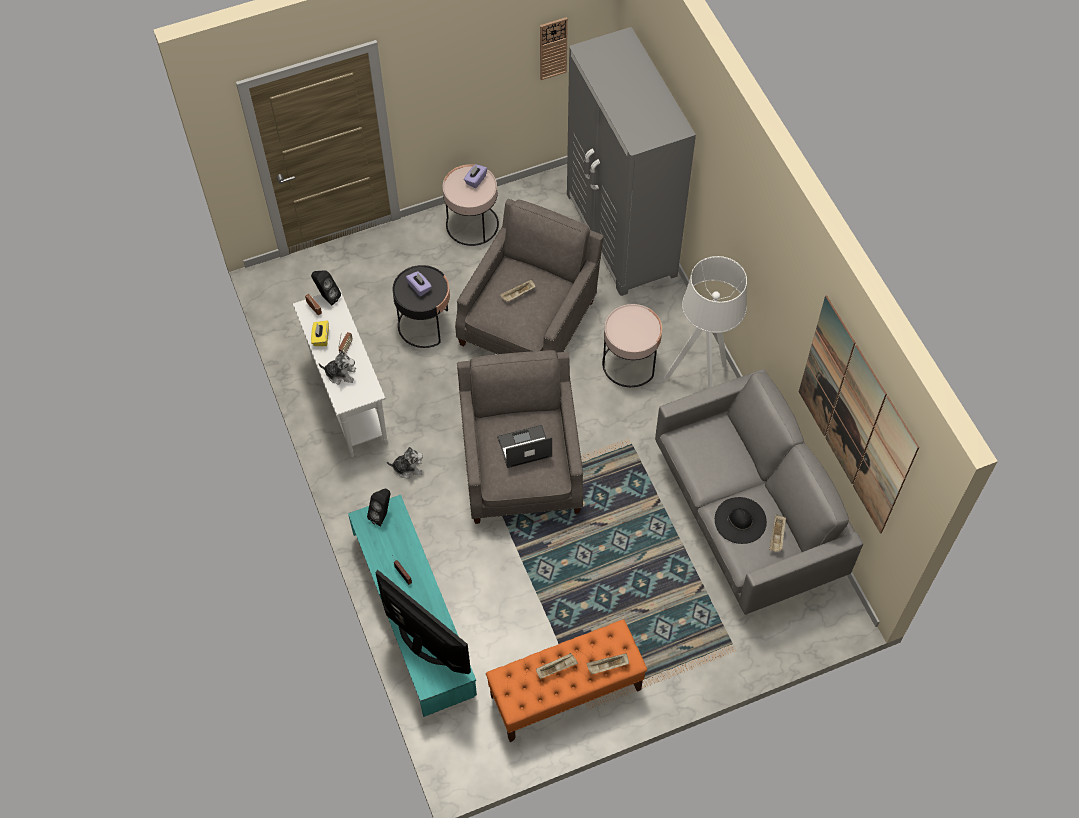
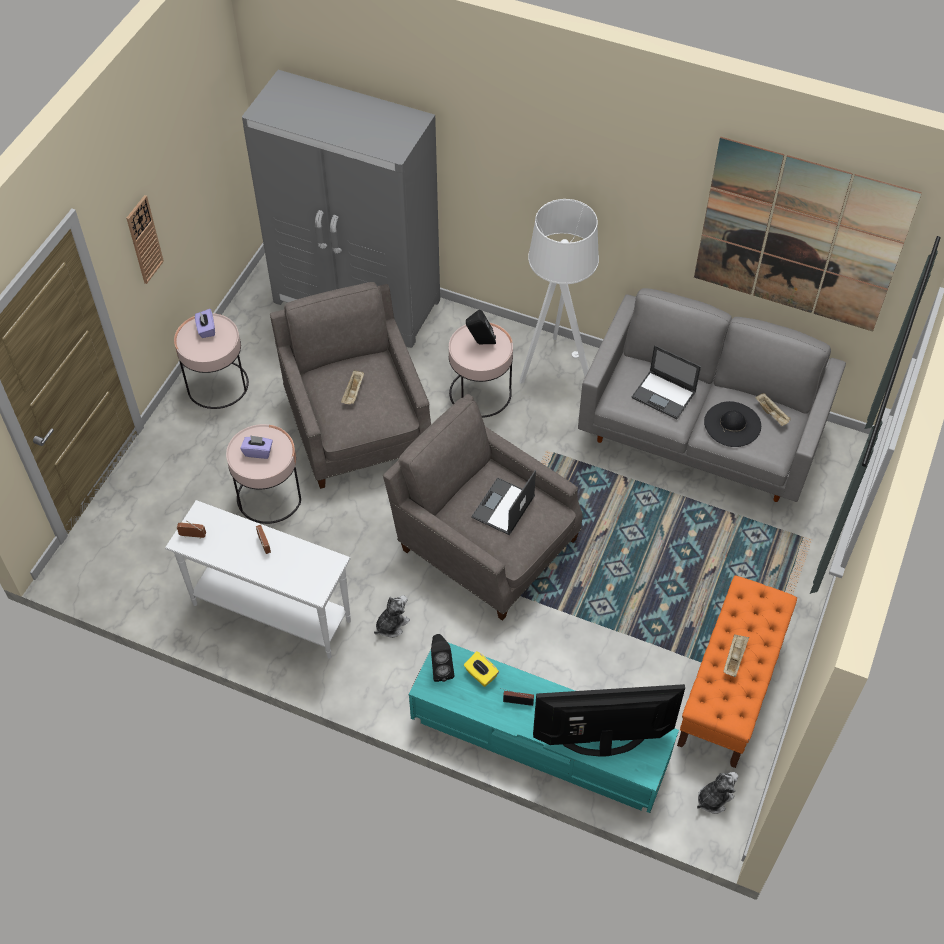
camera: 45 degrees left, 5 degrees down
black speaker [311,270,341,305] -> black speaker moved to [466,310,496,344]
yellow tissue box [311,320,329,346] -> yellow tissue box moved to [464,651,499,687]
plush toy [319,351,356,384] -> plush toy moved to [697,772,738,814]
black side table [392,265,450,348] -> pink side table [226,424,301,524]
wall clock [540,17,568,80] -> wall clock moved to [126,195,164,284]
beige tray [587,653,629,674] -> none
none -> laptop [632,345,701,419]

